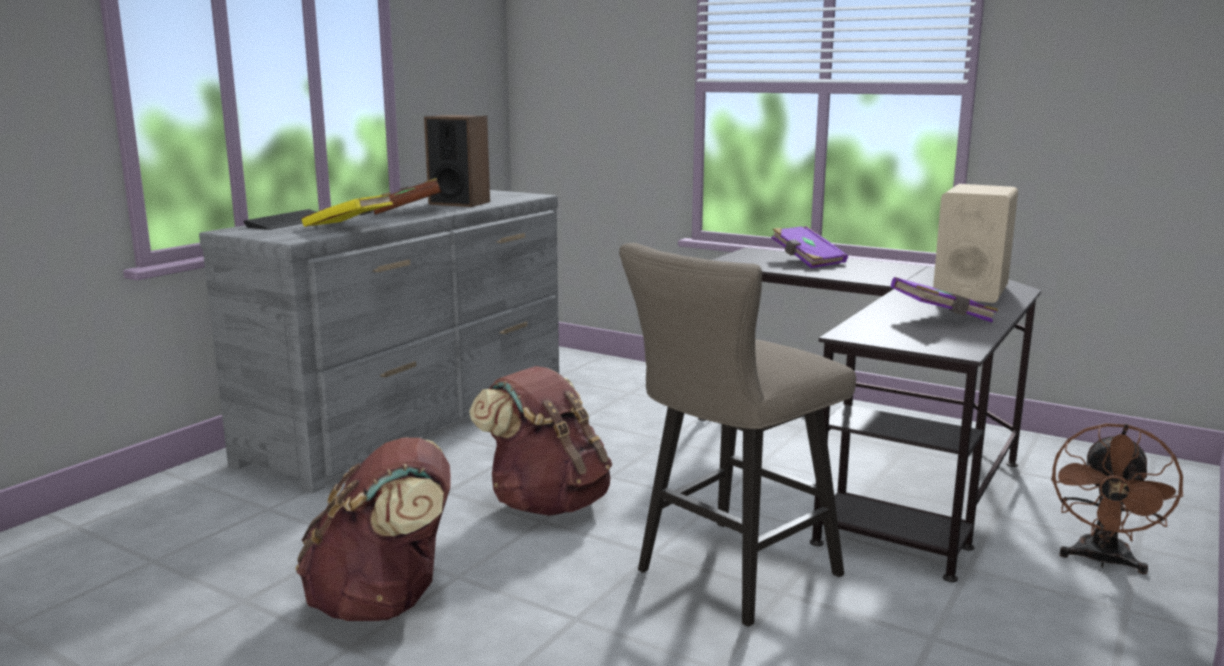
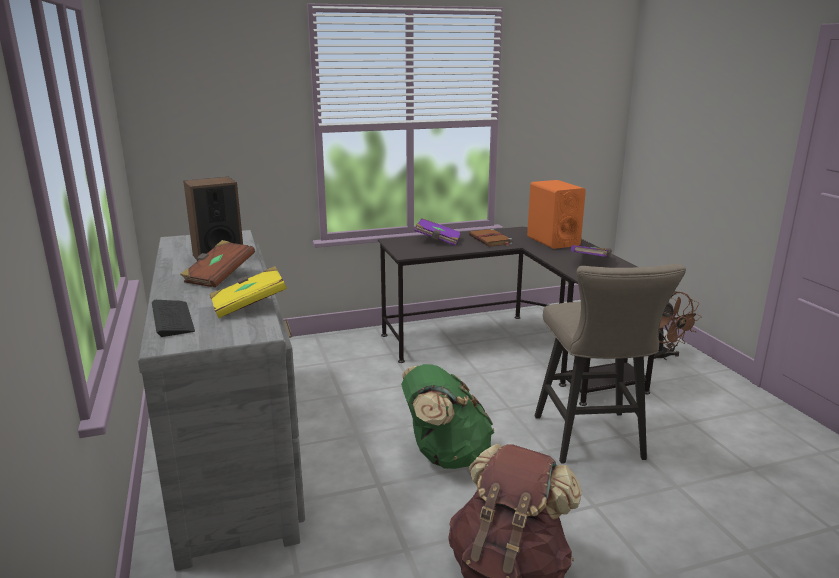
camera: 50 degrees left, 5 degrees up
brown backpack [469,366,612,516] -> green backpack [401,364,494,469]
beige speaker [933,184,1018,303] -> orange speaker [527,180,586,249]
none -> brown book [469,229,512,246]

